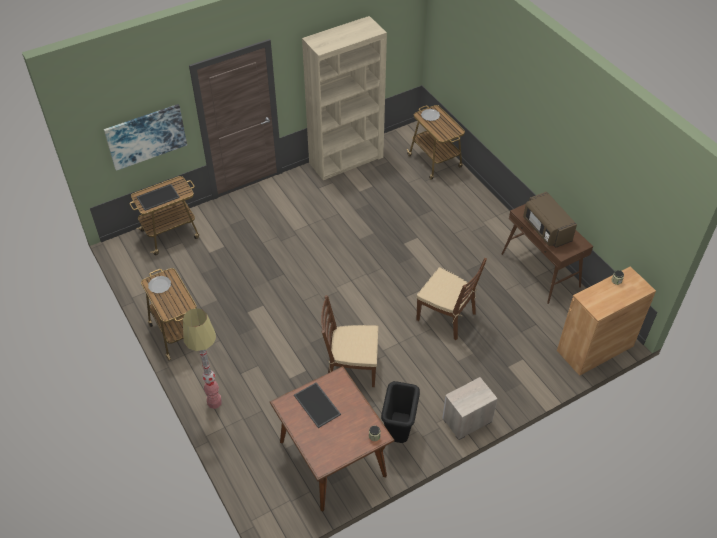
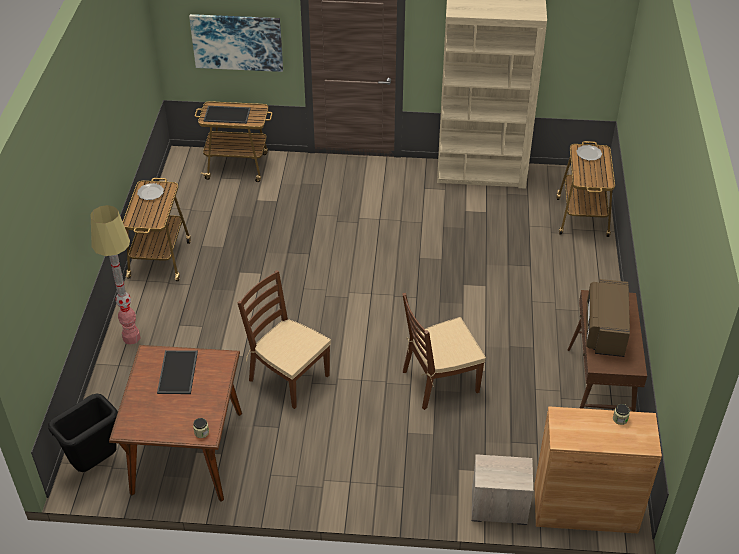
camera: 35 degrees right, 5 degrees down
black trash can [381,381,420,443] -> black trash can moved to [48,394,118,472]
brown chair [417,258,487,340] -> brown chair turned 90 degrees clockwise [402,293,486,410]
nightstand [442,377,498,440] -> nightstand moved to [472,454,533,525]

